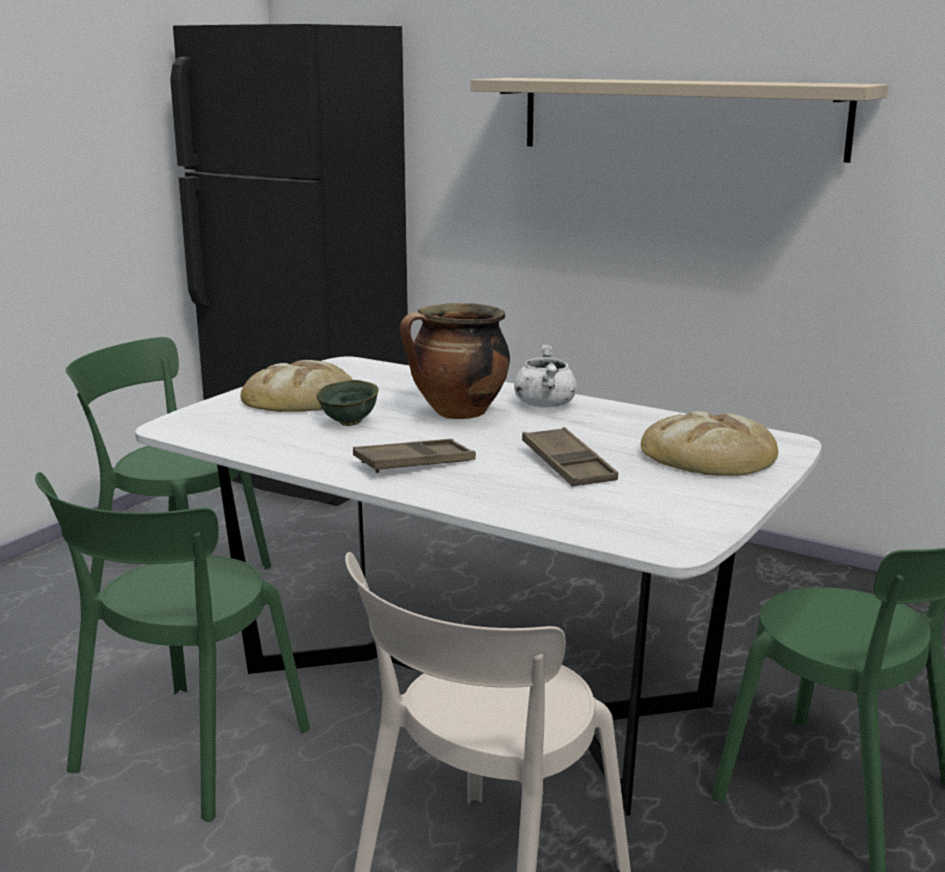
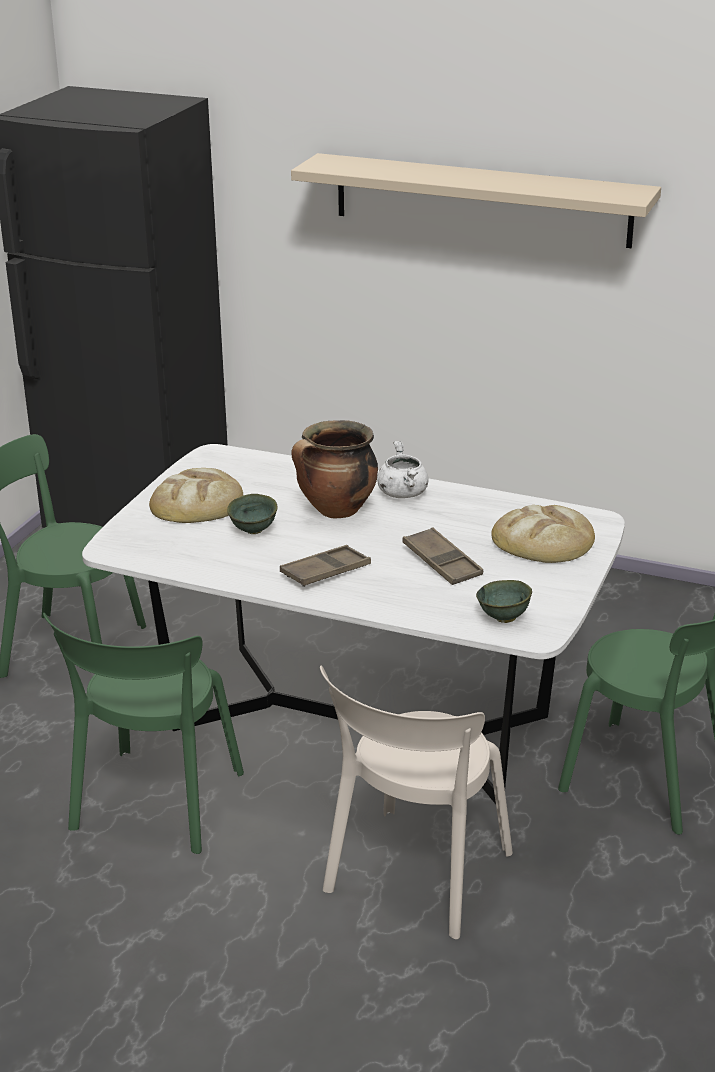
camera: 10 degrees left, 10 degrees up
none -> green bowl [476,580,532,623]

